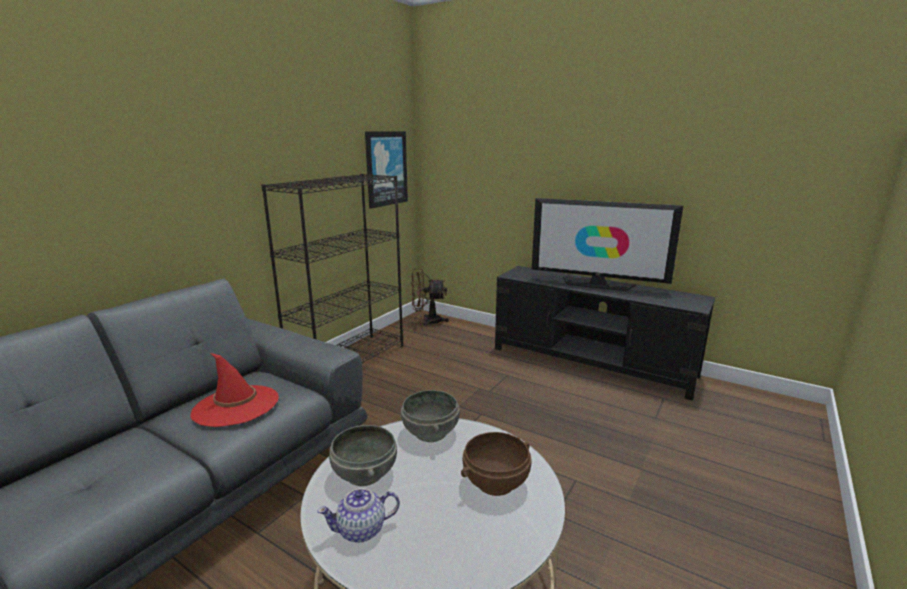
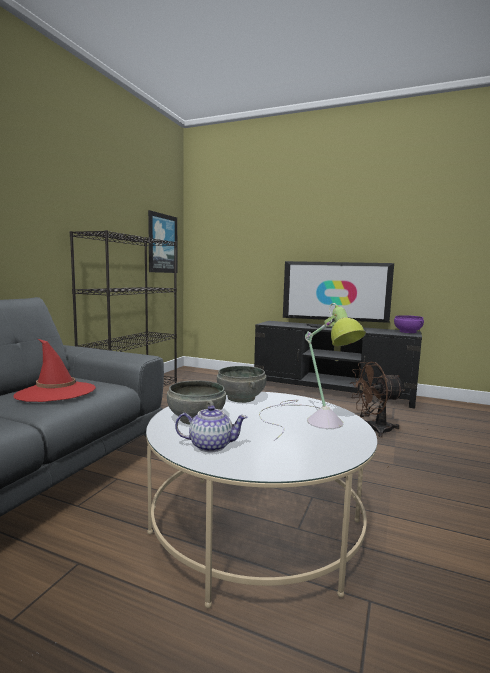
camera: 10 degrees left, 10 degrees down
teapot [317,488,400,543] -> teapot turned 150 degrees counterclockwise [175,405,248,452]
brown fan [411,269,449,327] -> brown fan moved to [350,362,405,437]
brown bowl [461,432,532,496] -> table lamp [259,303,366,441]
none -> purple bowl [394,315,424,333]

